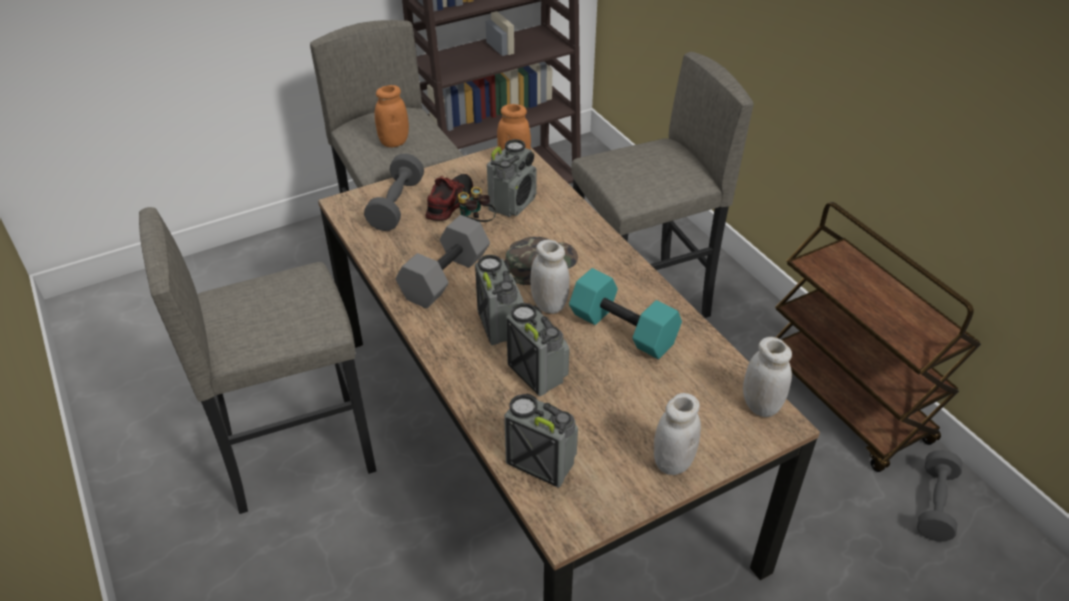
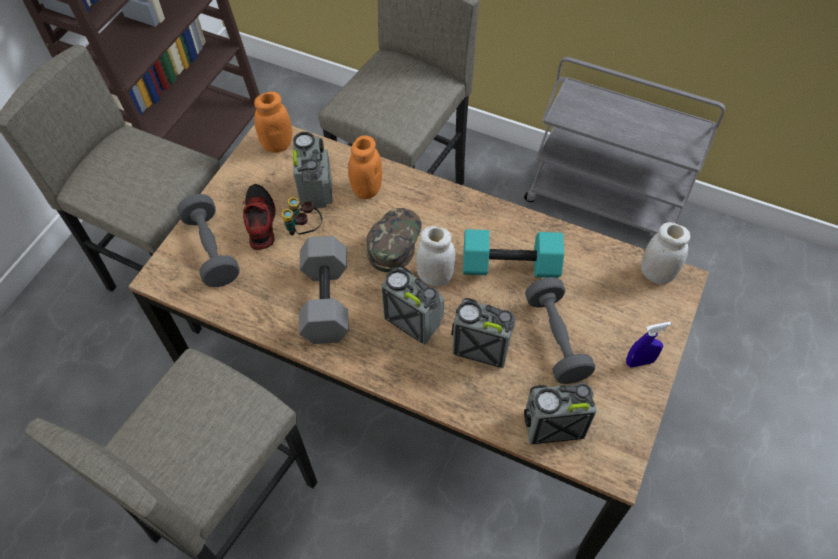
camera: 35 degrees left, 15 degrees up
orange jar [375,85,409,147] -> orange jar moved to [348,136,382,199]
white jar [654,393,701,475] -> blue spray bottle [626,322,671,368]
brown cart [775,202,981,472] -> grey cart [524,57,725,236]
grey dumbbell [917,450,963,542] -> grey dumbbell moved to [525,277,595,384]

